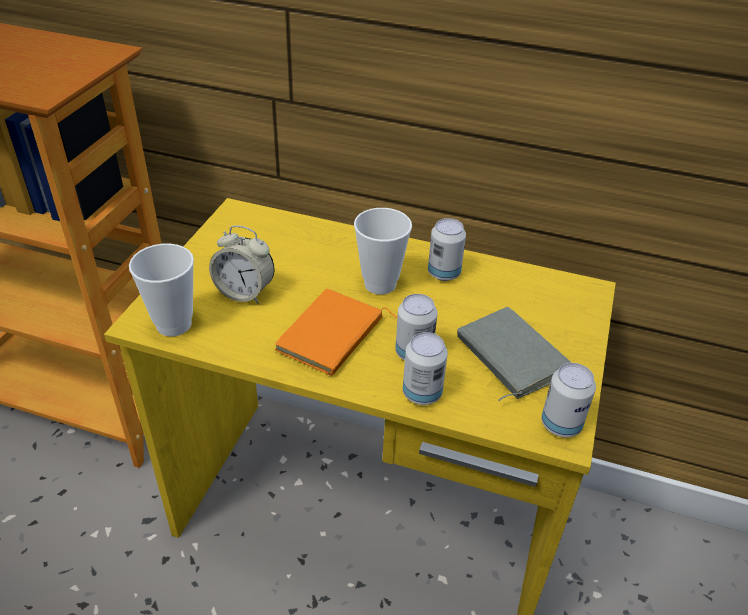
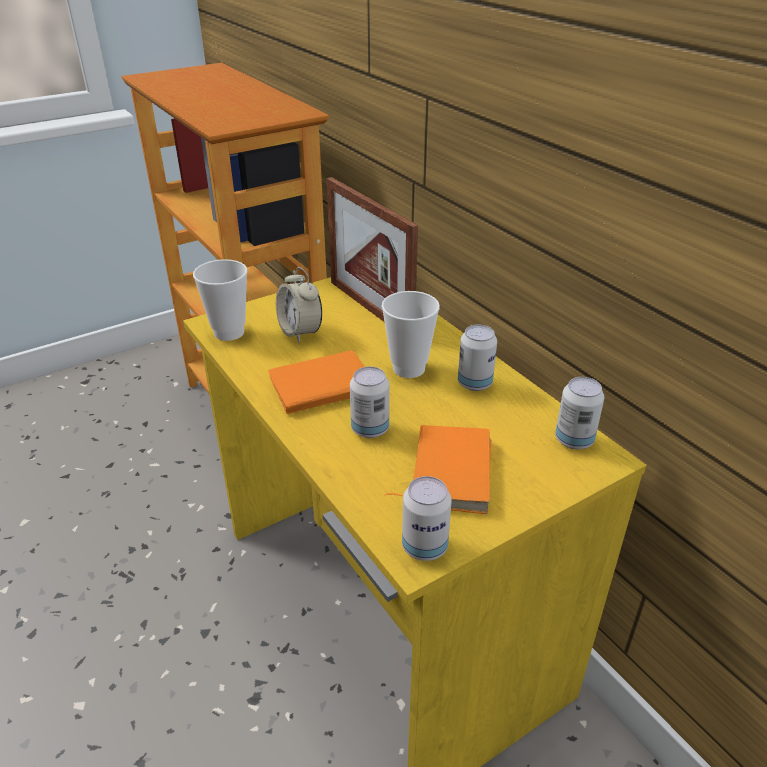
camera: 40 degrees right, 5 degrees down
can [403,332,448,405] -> can moved to [555,377,604,449]
grey book [457,307,572,401] -> orange book [385,425,491,514]
none -> picture frame [326,177,418,322]

